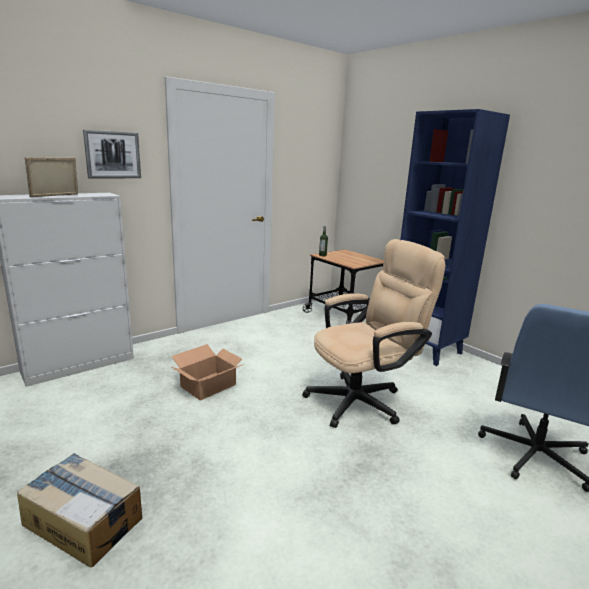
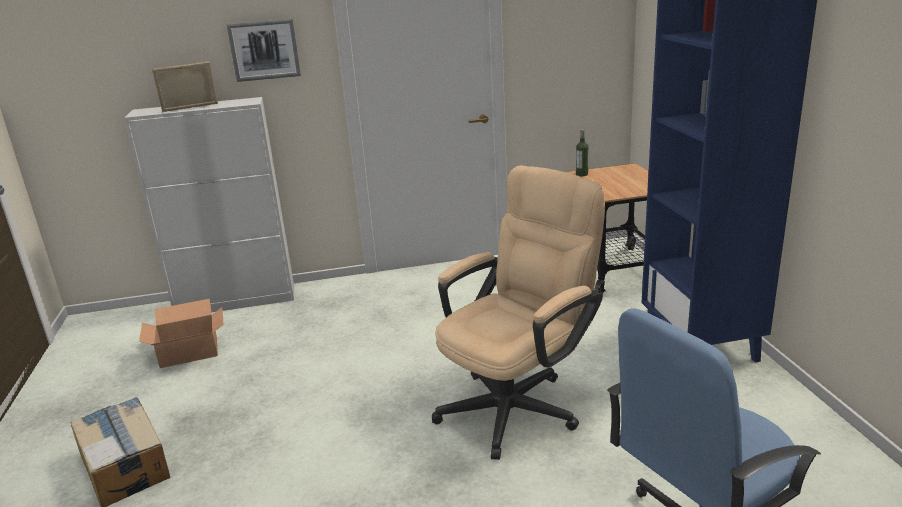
camera: 30 degrees right, 5 degrees up
cardboard box [172,344,244,401] -> cardboard box moved to [139,299,224,368]
beige office chair [302,239,445,428] -> beige office chair turned 45 degrees counterclockwise [432,166,605,460]

